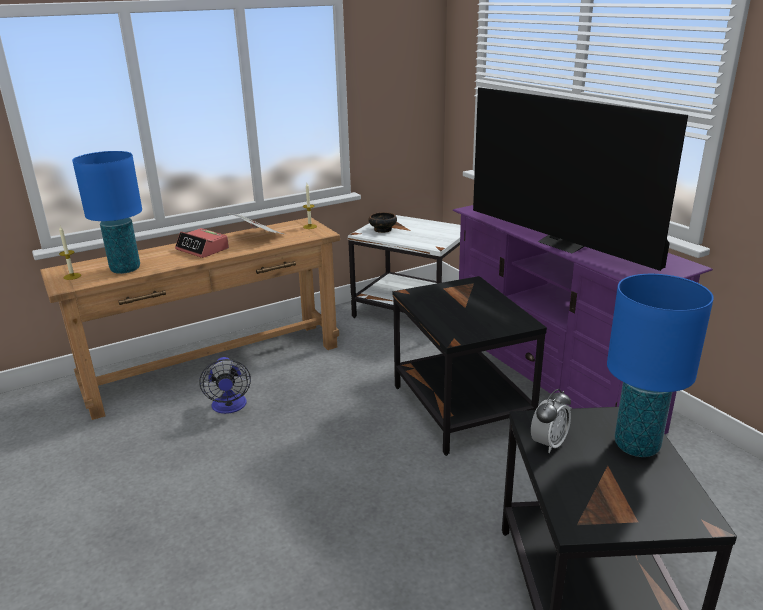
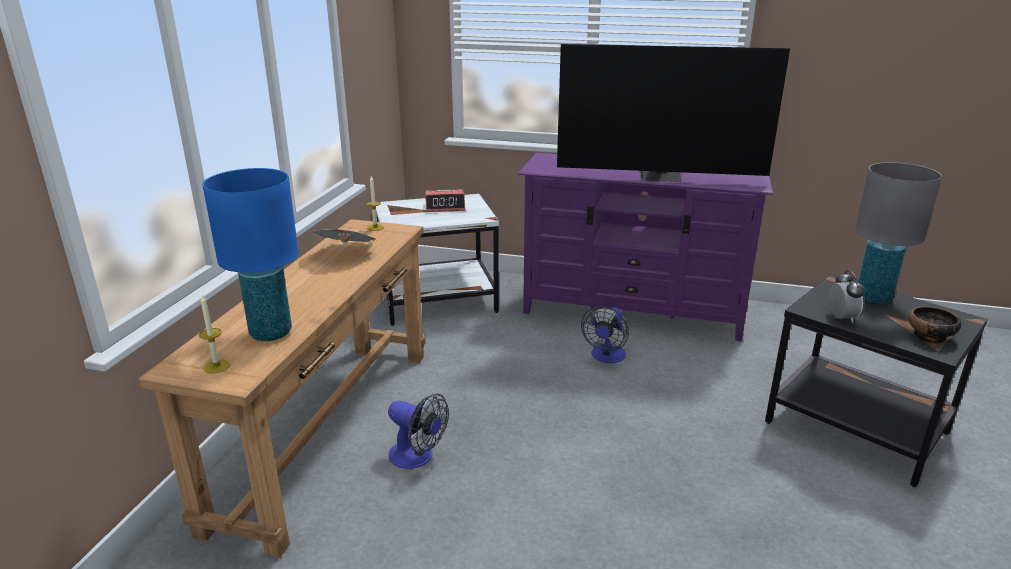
camera: 45 degrees left, 0 degrees up
alarm clock [175,228,229,258] -> alarm clock moved to [425,189,465,212]
bowl [368,212,397,233] -> bowl moved to [908,306,961,343]
black side table [393,276,547,456] -> fan [581,307,629,363]
blue table lamp [607,274,714,457] -> grey table lamp [855,162,942,303]

